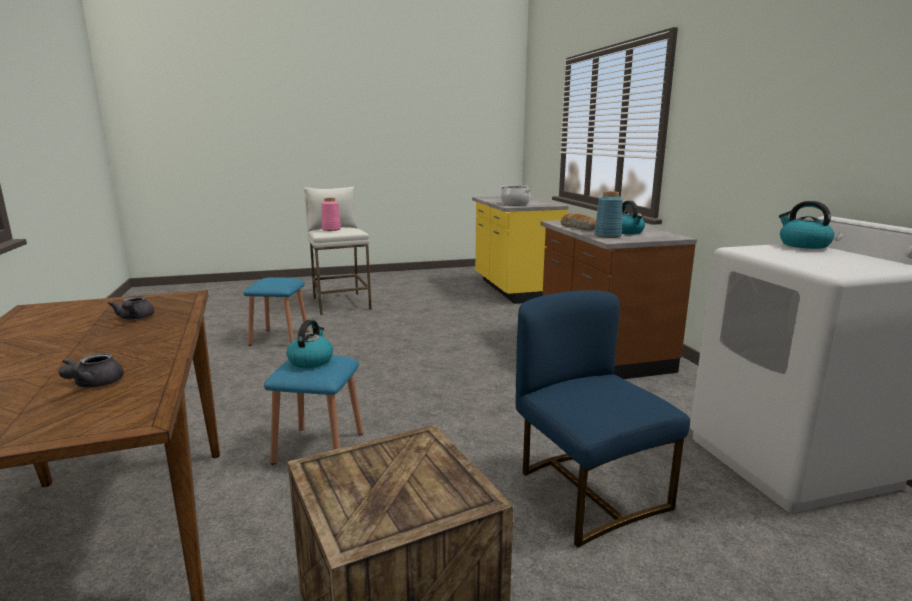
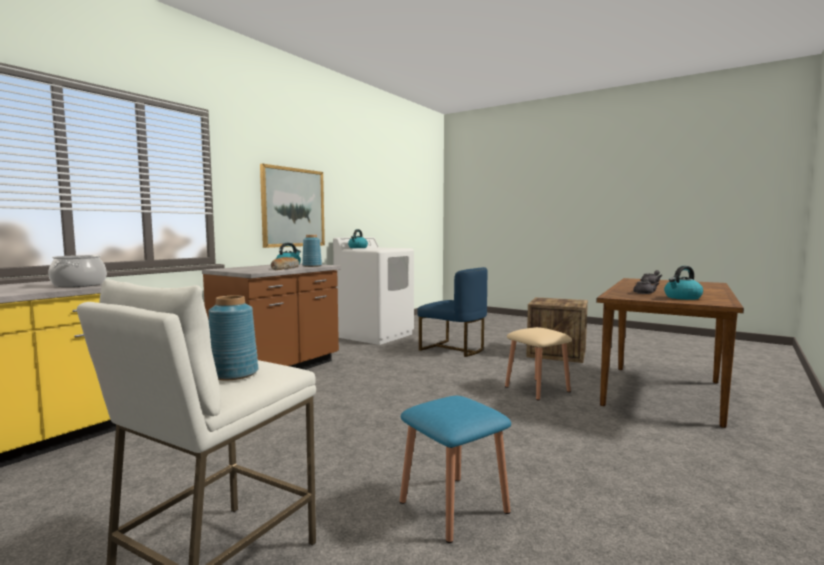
camera: 130 degrees left, 10 degrees down
blue stool [264,355,363,465] -> beige stool [505,327,572,401]
kettle [286,320,333,368] -> kettle moved to [664,266,703,300]
pink vase [322,198,341,231] -> blue vase [208,295,259,380]
blue chair [516,290,690,548] -> blue chair turned 75 degrees counterclockwise [417,267,488,357]
none -> picture [260,164,325,248]

